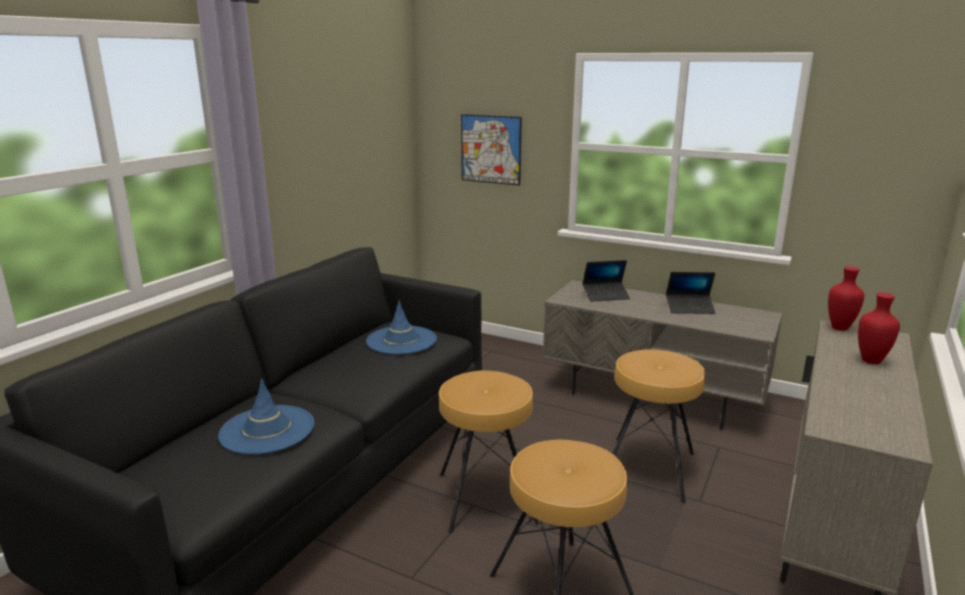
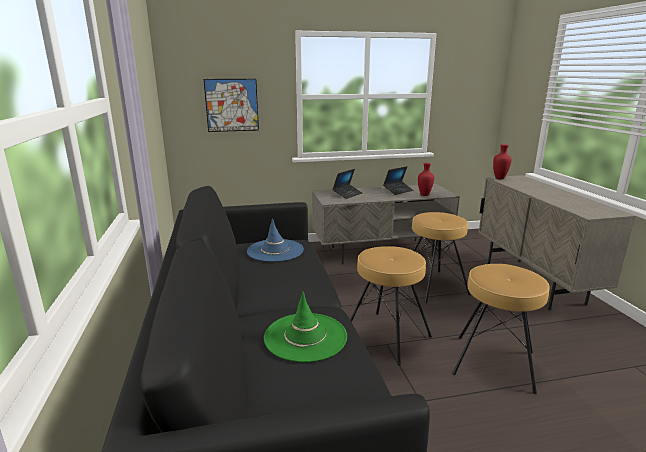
camera: 40 degrees left, 0 degrees up
blue hat [218,378,314,455] -> green hat [264,292,347,363]
red vase [858,293,900,364] -> red vase moved to [418,163,434,196]

